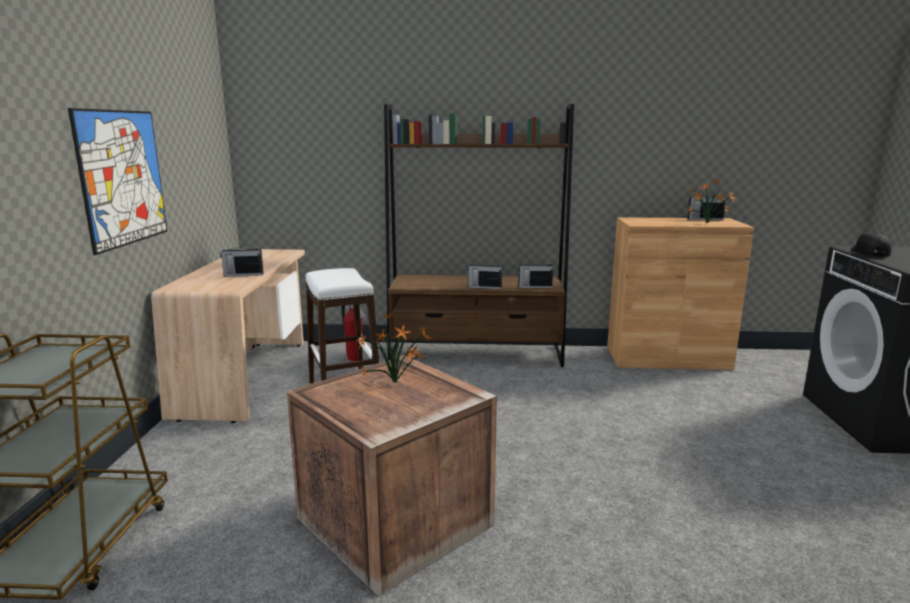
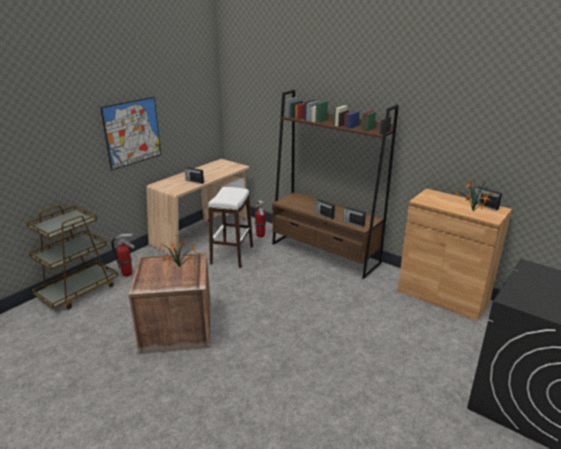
camera: 35 degrees right, 10 degrees up
black cap [851,232,892,257] -> none
none -> fire extinguisher [111,233,135,277]

